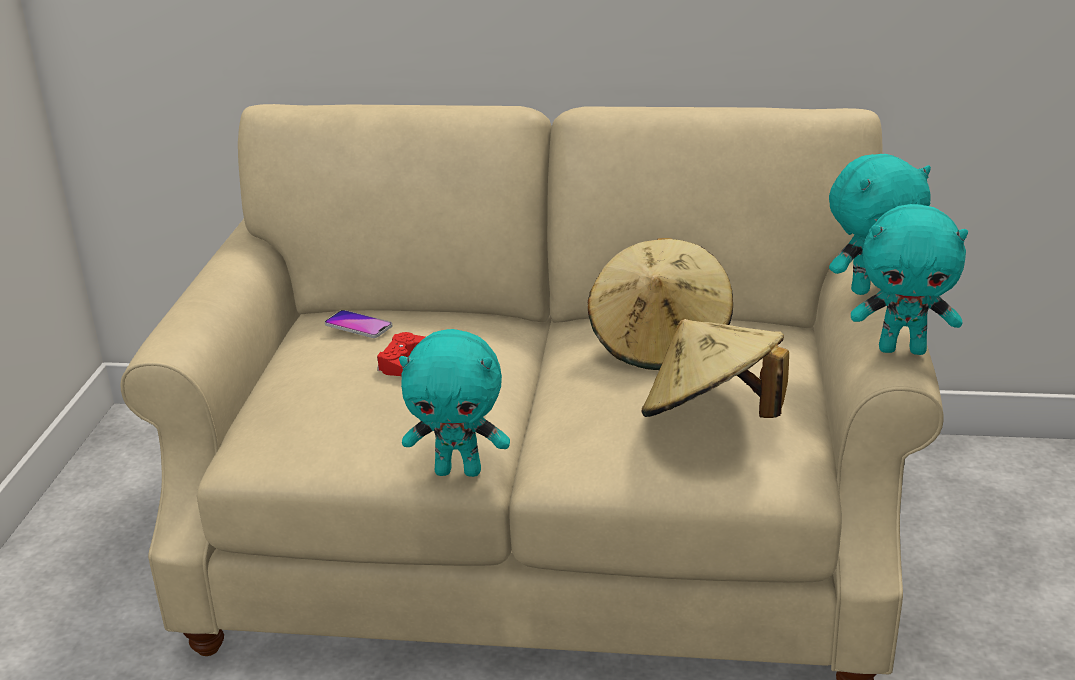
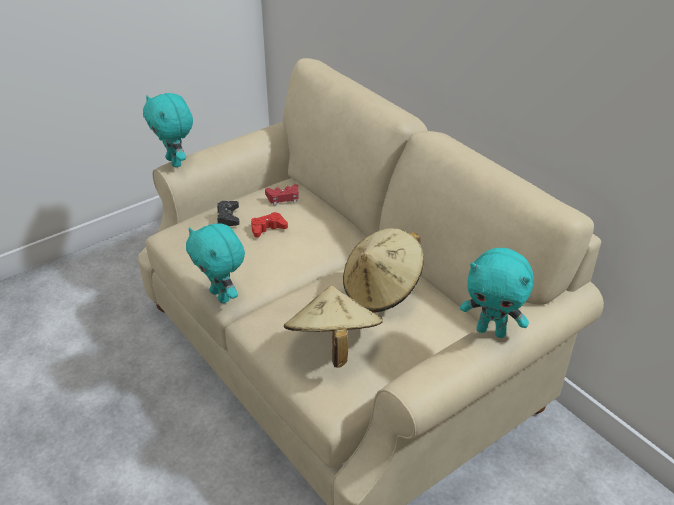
camera: 45 degrees right, 10 degrees up
phone [325,310,392,338] -> red game controller [265,184,299,205]
turquoise plush toy [851,204,968,355] -> turquoise plush toy moved to [143,93,193,167]
none -> black game controller [217,201,240,226]

